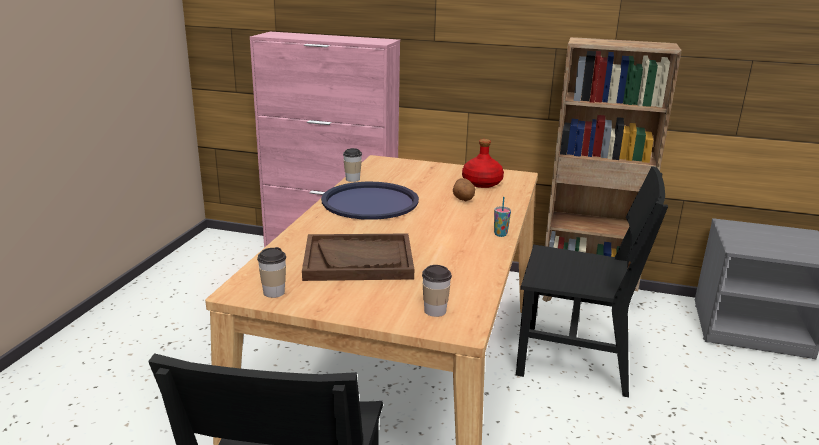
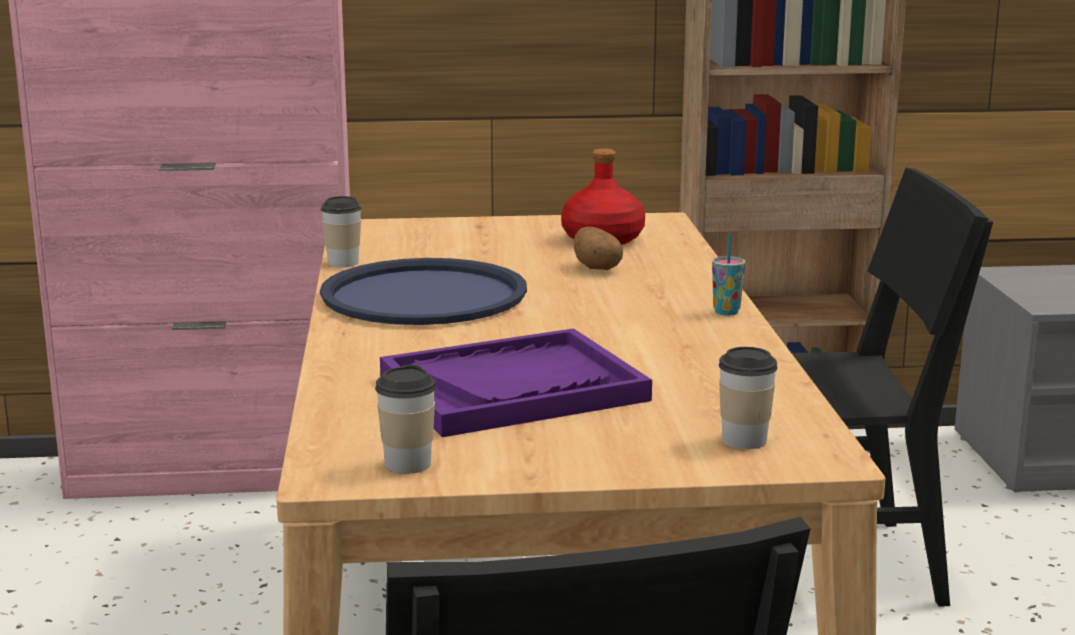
camera: 20 degrees left, 5 degrees down
brown tray [302,233,414,281] -> purple tray [380,328,652,437]

